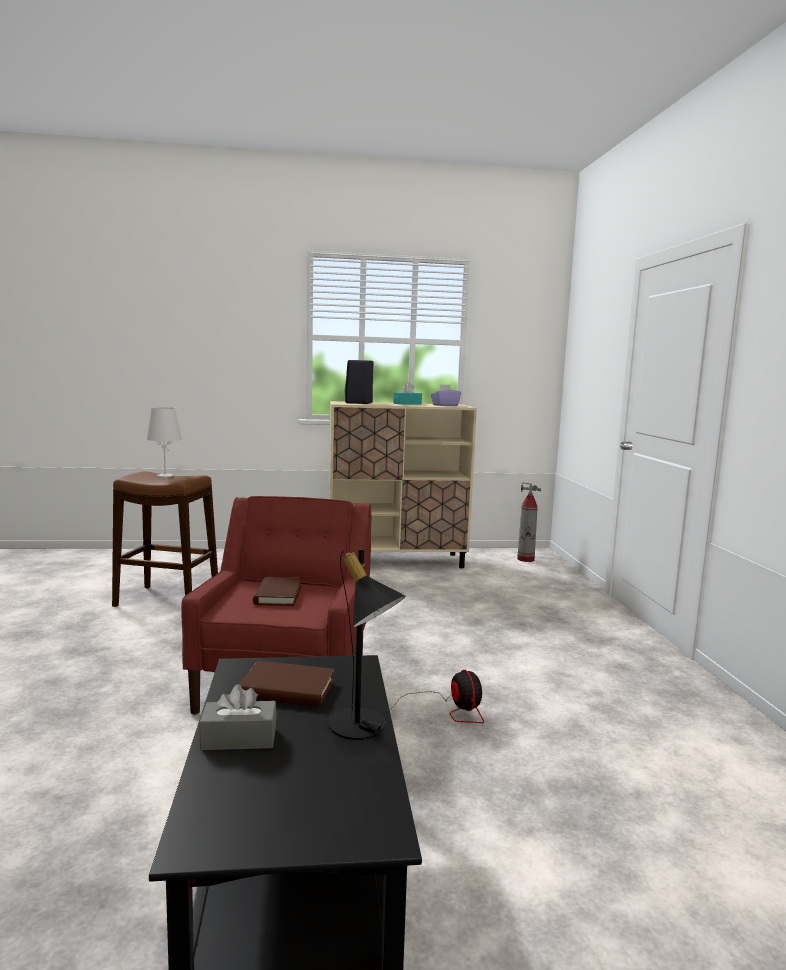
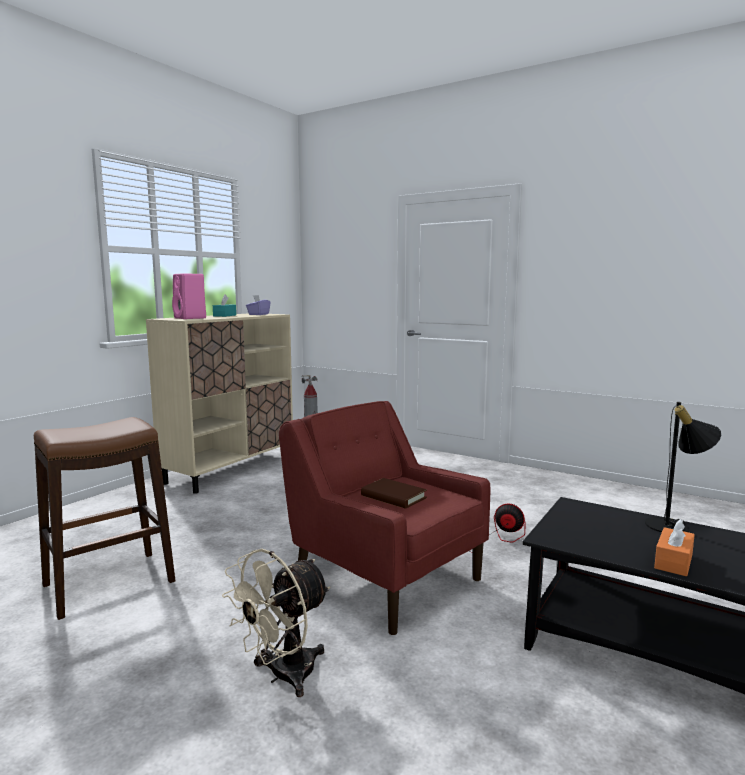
camera: 50 degrees left, 0 degrees up
white table lamp [146,407,182,478] -> none
grey tissue box [199,684,277,750] -> orange tissue box [654,519,695,576]
brown book [239,661,334,707] -> none
black speaker [345,360,374,404] -> pink speaker [172,274,206,319]
none -> beige fan [222,549,330,697]

